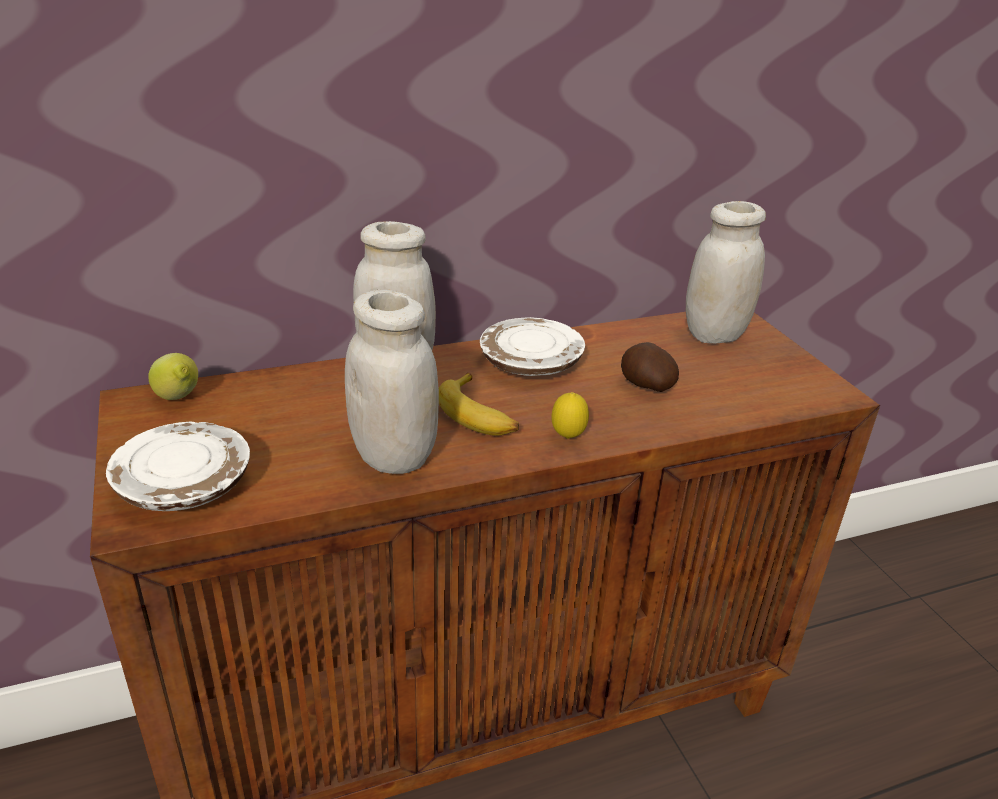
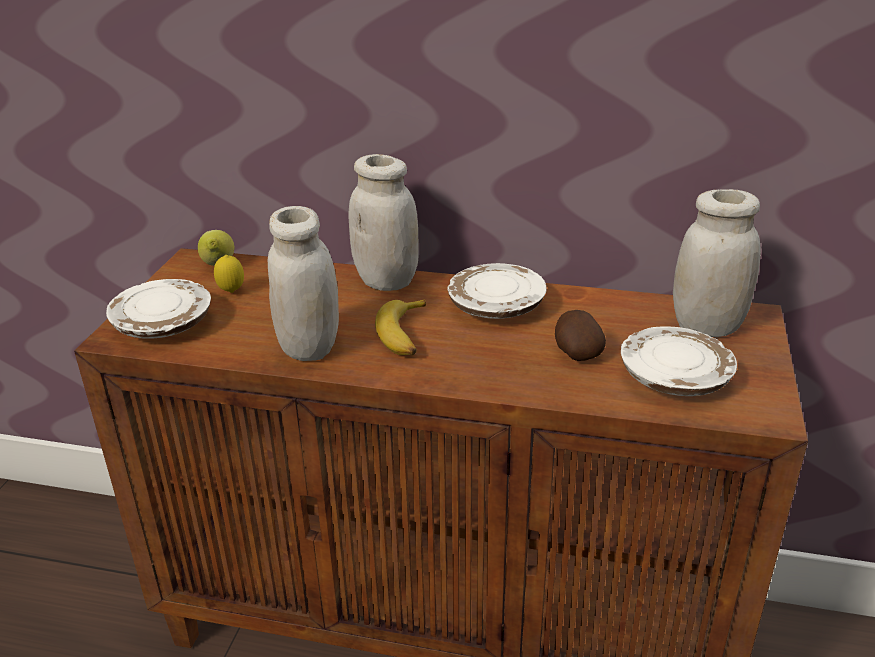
camera: 35 degrees right, 0 degrees up
lemon [551,392,589,439] -> lemon moved to [214,255,244,293]
none -> white plate [621,326,737,396]

